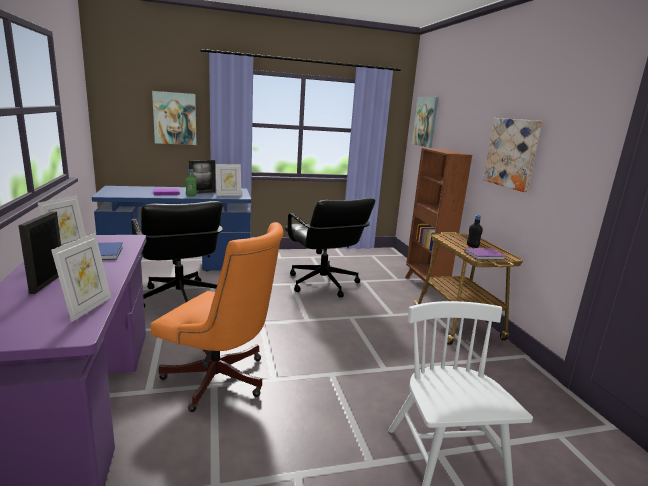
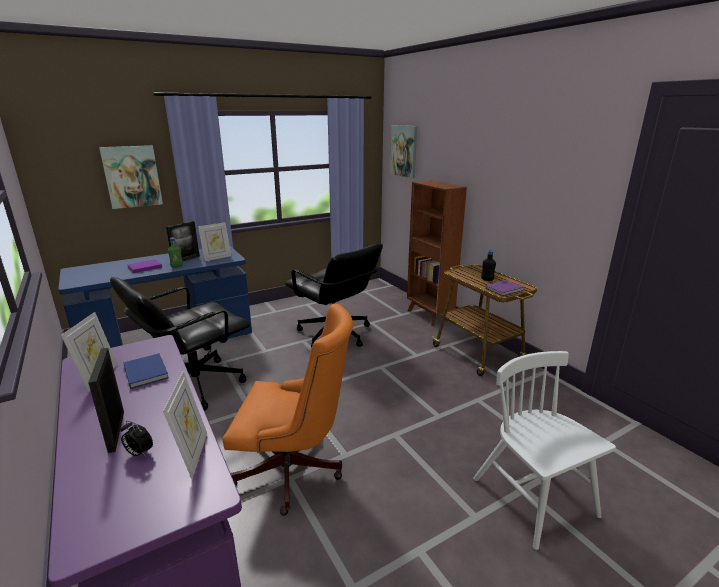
camera: 15 degrees left, 5 degrees up
black office chair [131,201,223,308] -> black office chair turned 90 degrees clockwise [110,277,250,411]
picture [483,118,542,192] -> none
none -> alarm clock [120,421,153,457]

